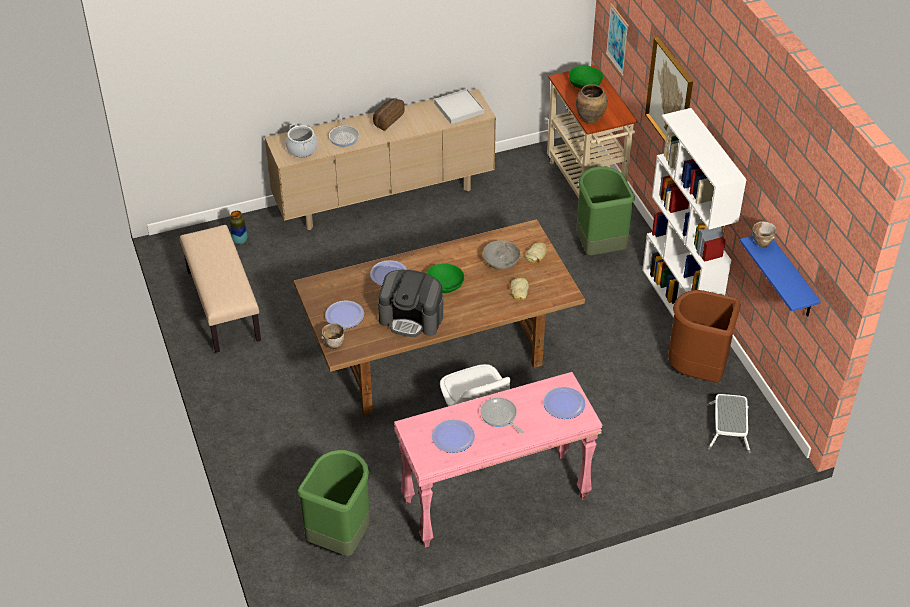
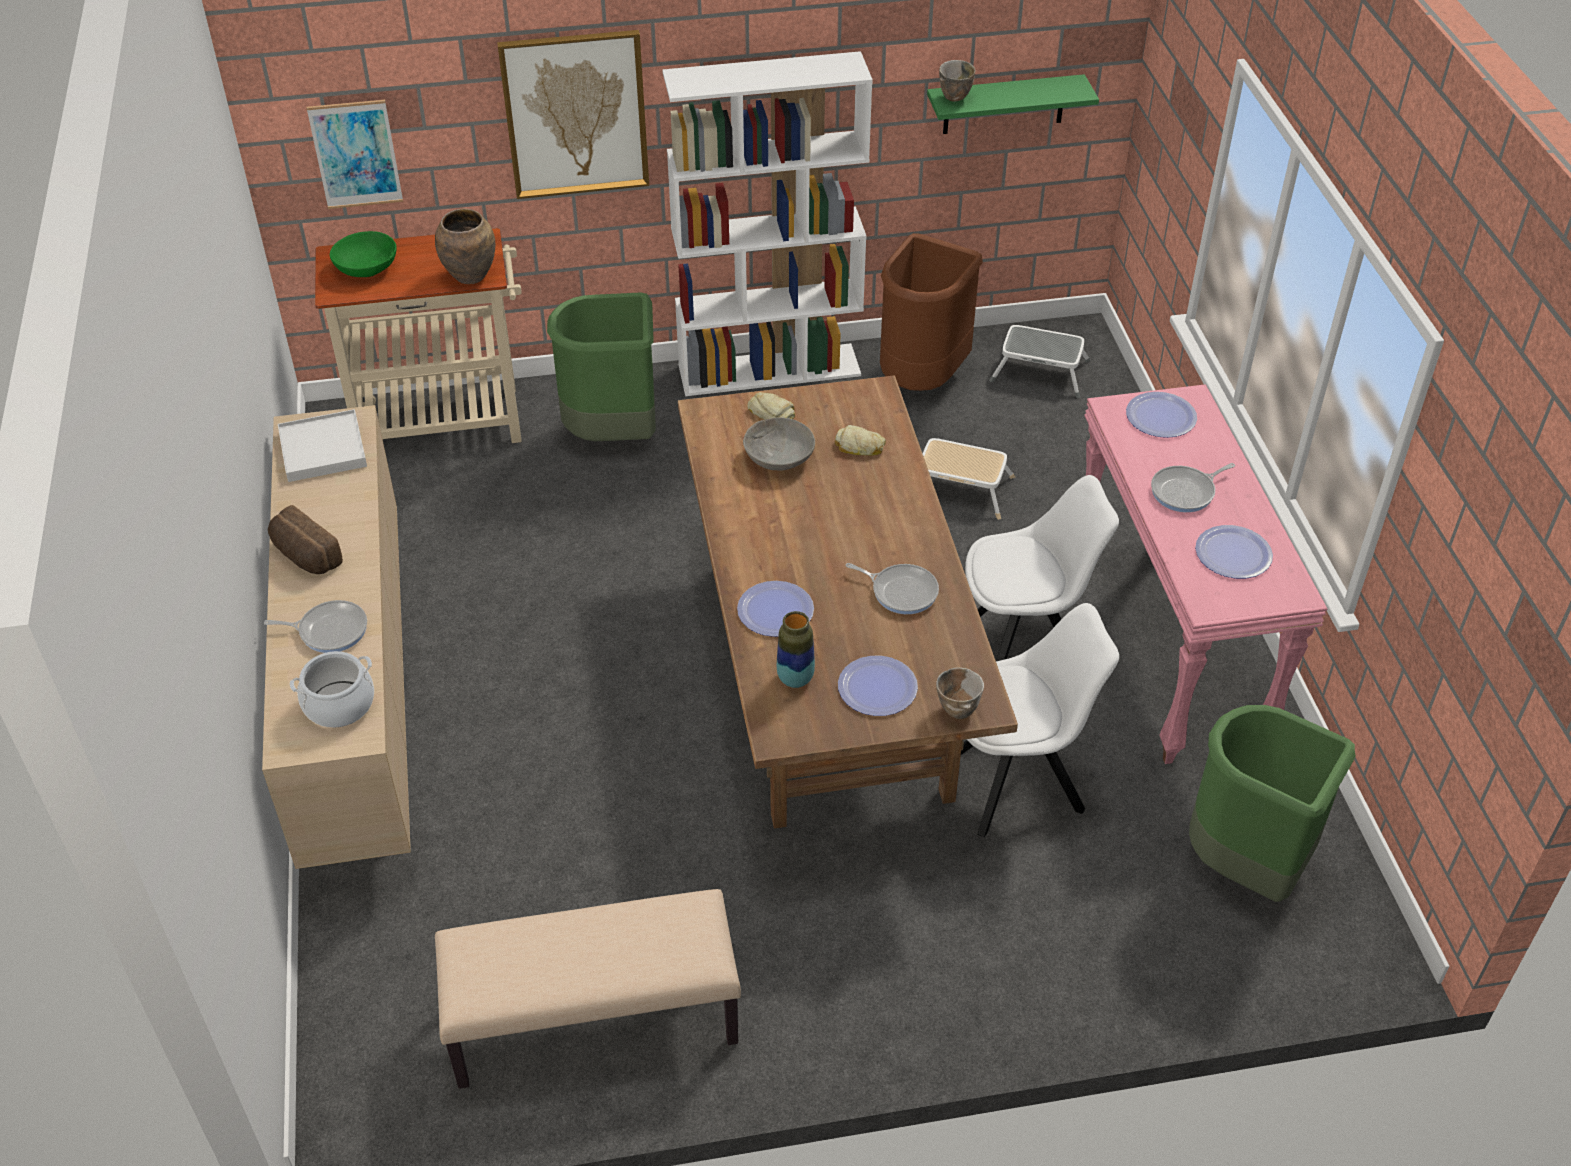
camera: 80 degrees left, 0 degrees up
vase [230,211,247,245] -> vase moved to [777,611,815,688]
coffee machine [378,270,443,337] -> frying pan [846,563,939,614]
green bowl [426,263,464,293] -> none
blue shelf [740,236,821,317] -> green shelf [927,74,1099,134]
none -> beige step ladder [923,438,1015,520]
none -> white chair [961,603,1119,837]

